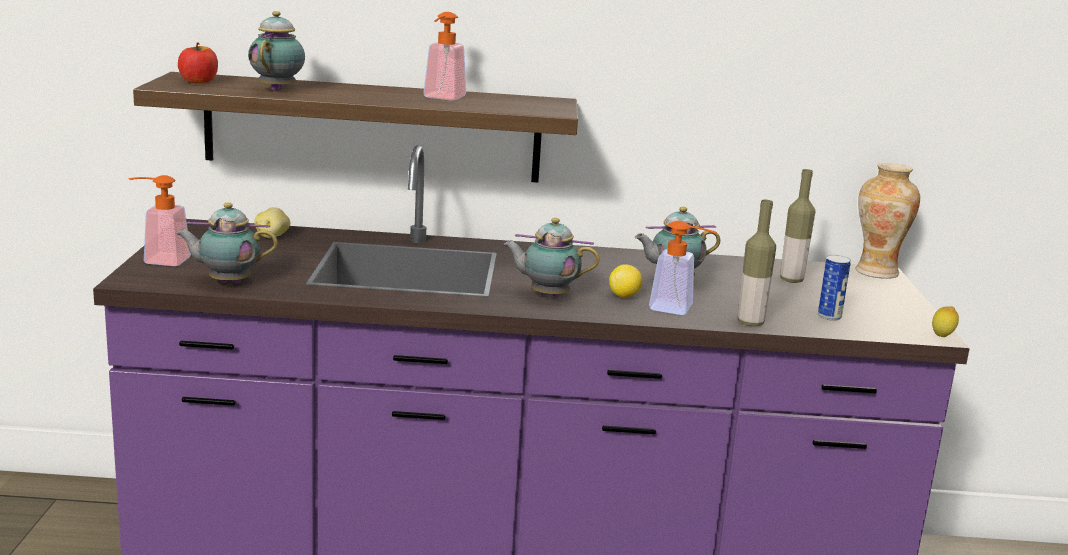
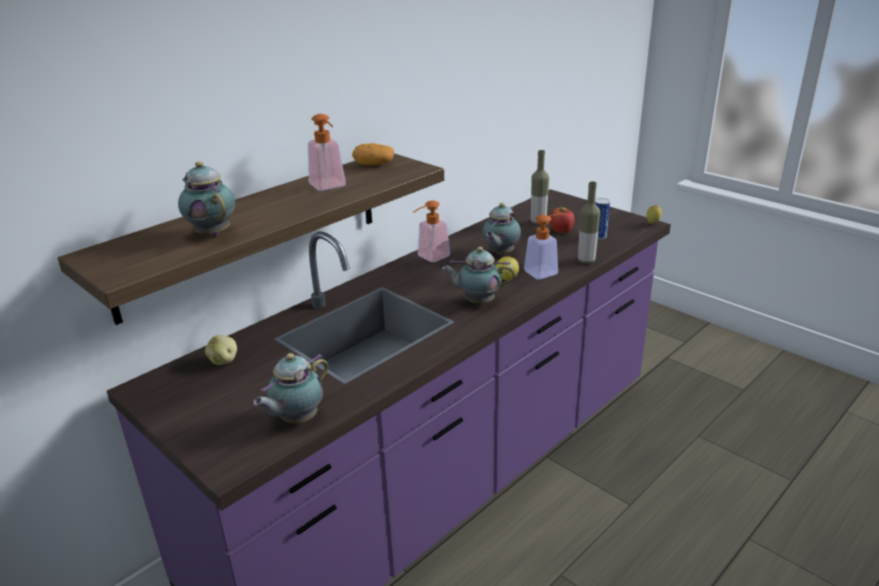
camera: 45 degrees left, 10 degrees up
soap dispenser [128,175,191,266] -> soap dispenser moved to [413,200,450,262]
apple [178,43,218,83] -> apple moved to [550,207,575,233]
teapot [503,217,599,297] -> teapot turned 45 degrees clockwise [442,247,515,303]
vase [855,163,920,279] -> none
none -> potato [352,143,394,165]

